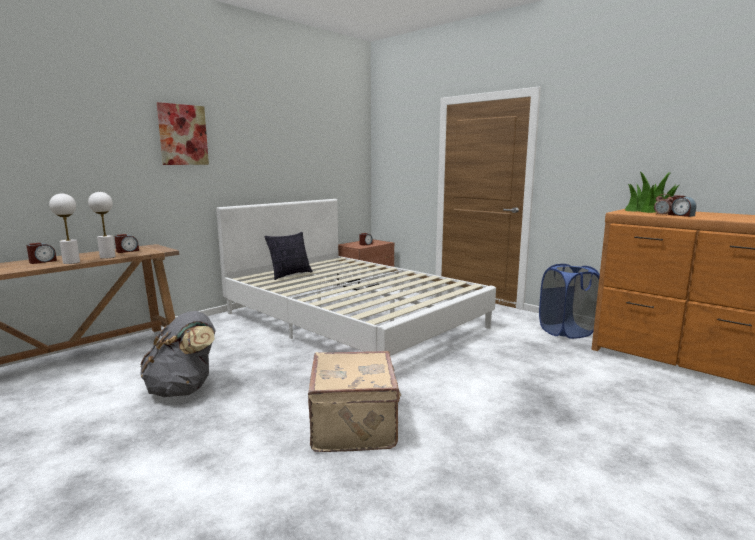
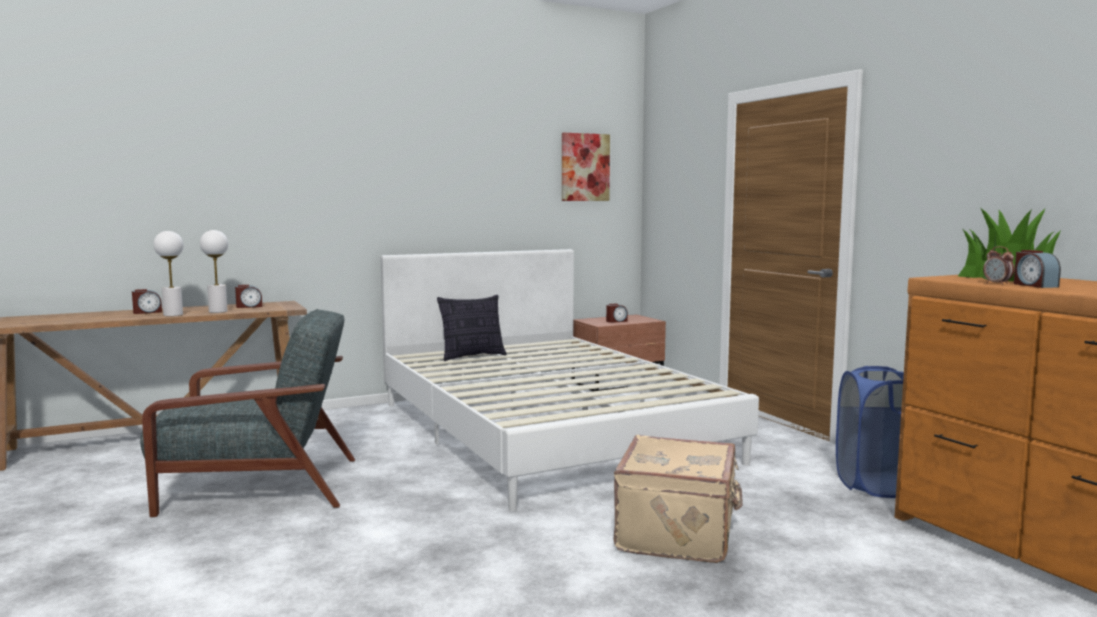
camera: 20 degrees right, 5 degrees down
grey backpack [140,311,216,397] -> grey armchair [140,309,355,517]
picture [157,102,209,165] -> picture moved to [562,133,610,201]
beige suitcase [308,351,402,452] -> beige suitcase moved to [614,435,743,563]

